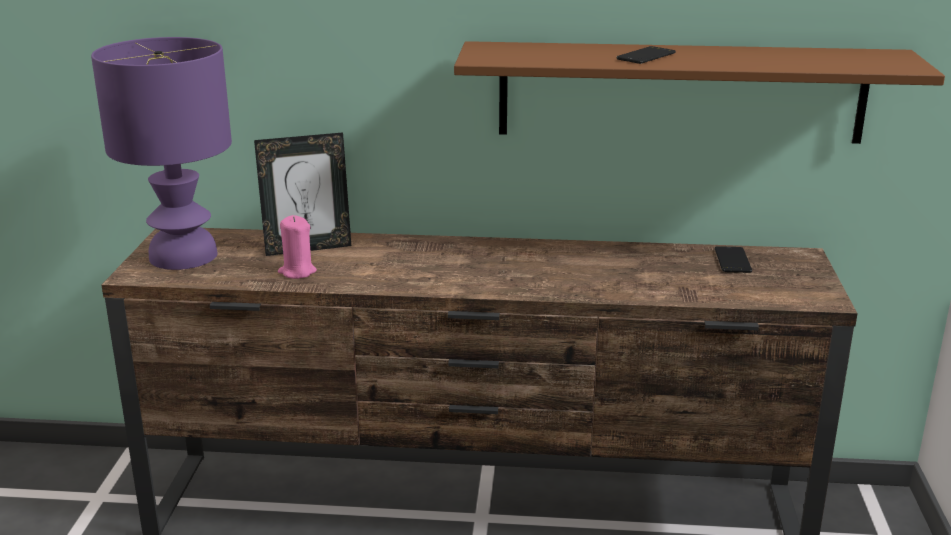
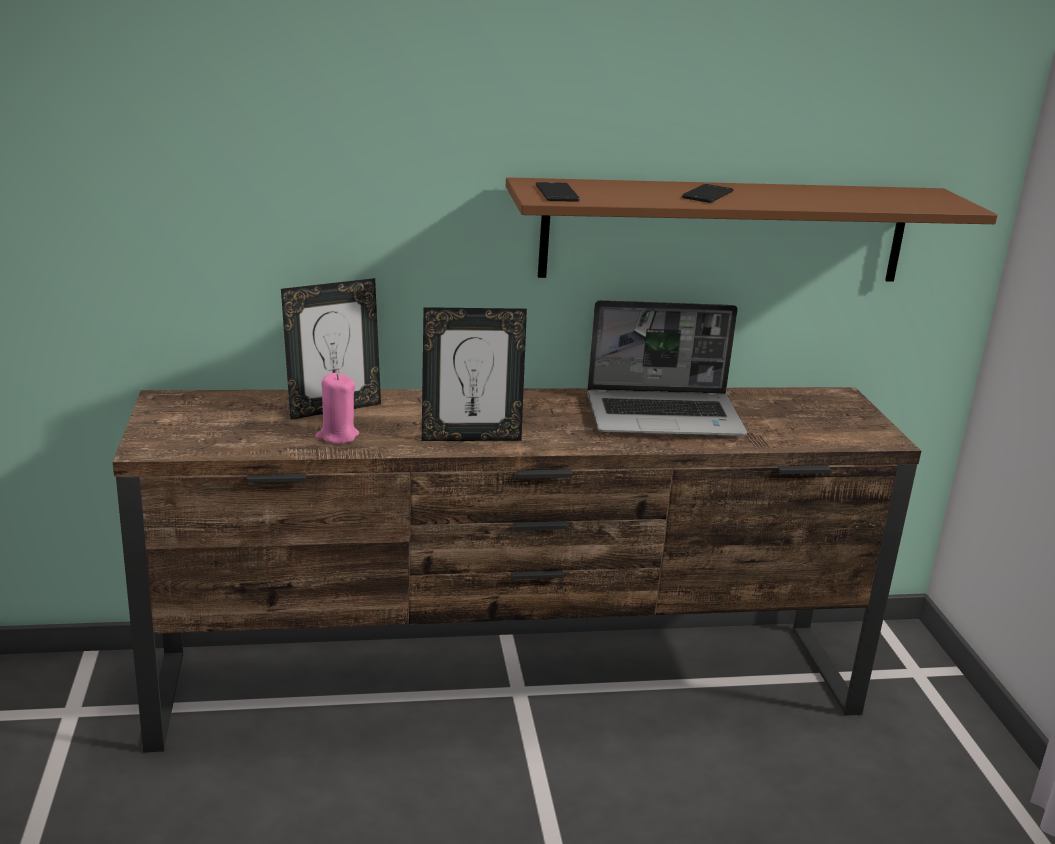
camera: 15 degrees left, 0 degrees up
purple table lamp [91,37,232,270] -> none
phone [715,246,752,273] -> phone moved to [536,182,580,202]
none -> picture frame [422,307,527,441]
none -> laptop [587,300,747,436]

